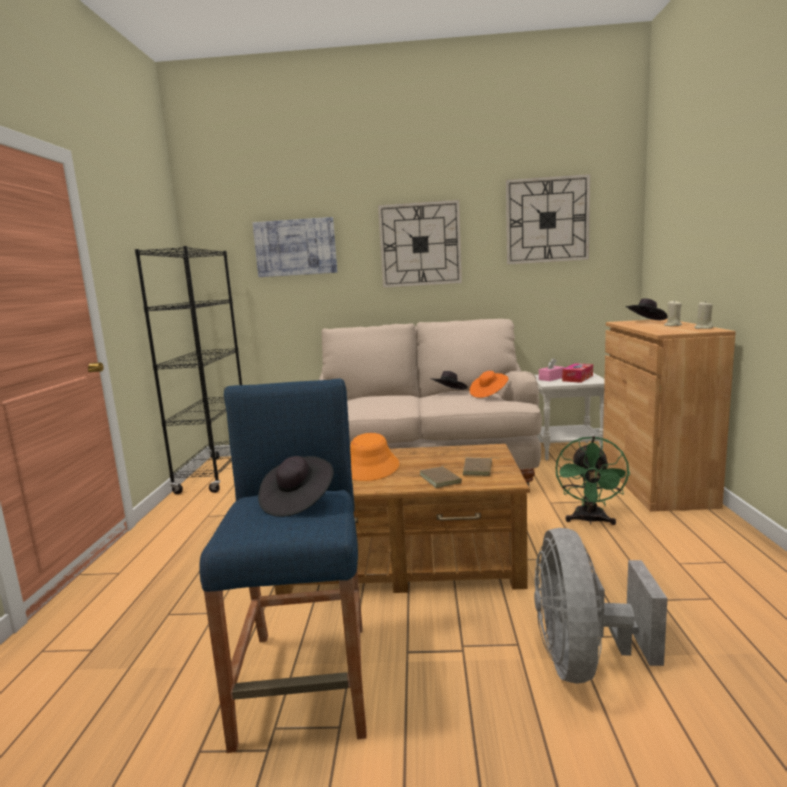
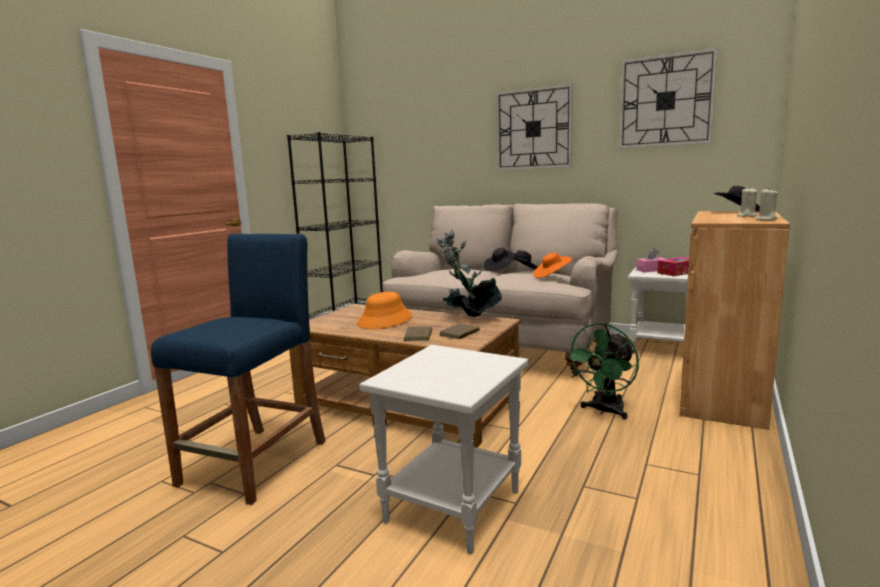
camera: 25 degrees right, 0 degrees up
picture [252,217,337,277] -> none
black hat [258,456,334,517] -> black hat moved to [484,248,515,270]
grey fan [534,528,668,684] -> white side table [359,345,529,554]
none -> potted plant [437,230,502,317]

